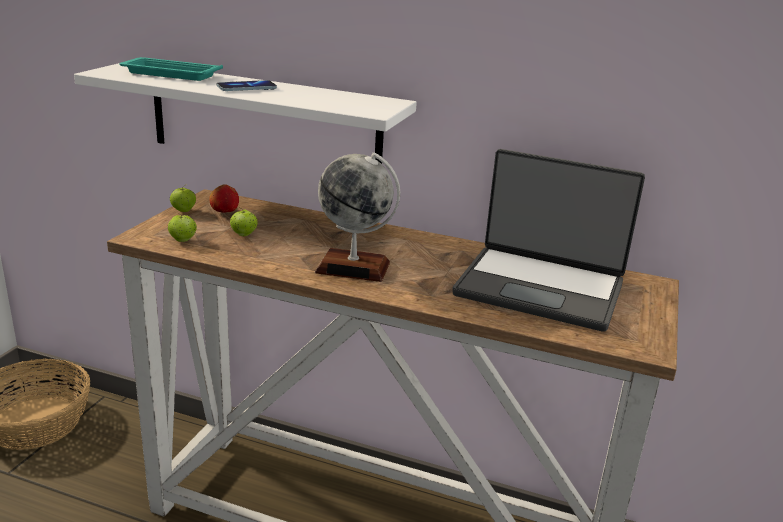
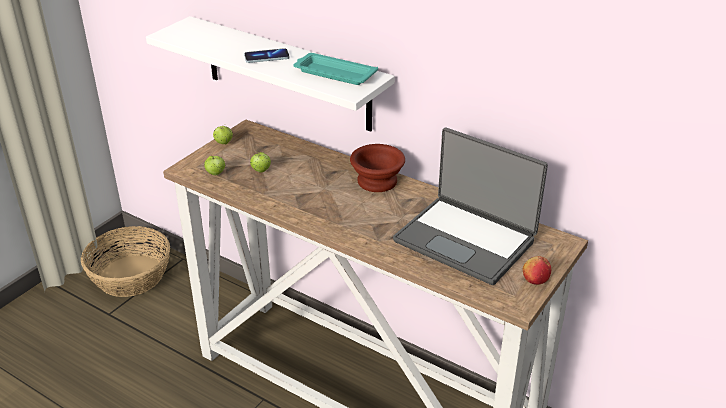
camera: 15 degrees right, 10 degrees up
turquoise tray [119,57,223,81] -> turquoise tray moved to [294,53,378,85]
apple [209,184,239,213] -> apple moved to [523,256,551,285]
globe [315,152,400,282] -> none
none -> brown bowl [350,144,405,192]

